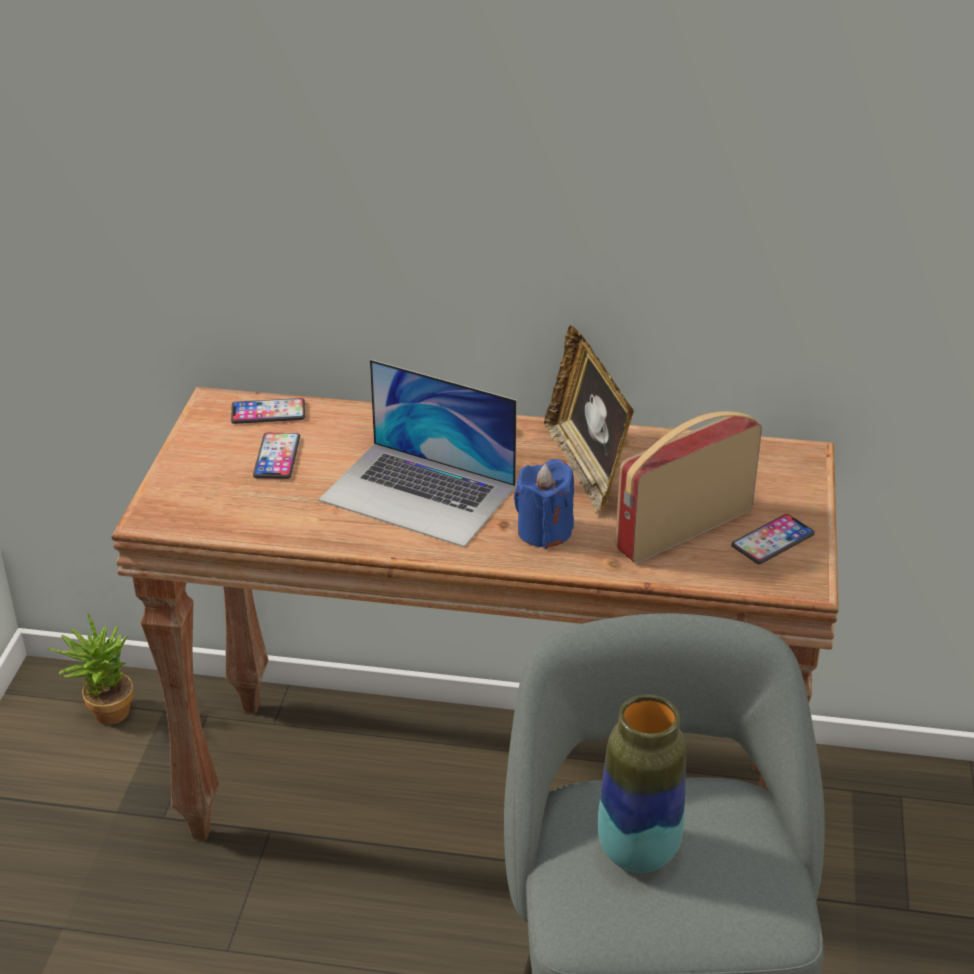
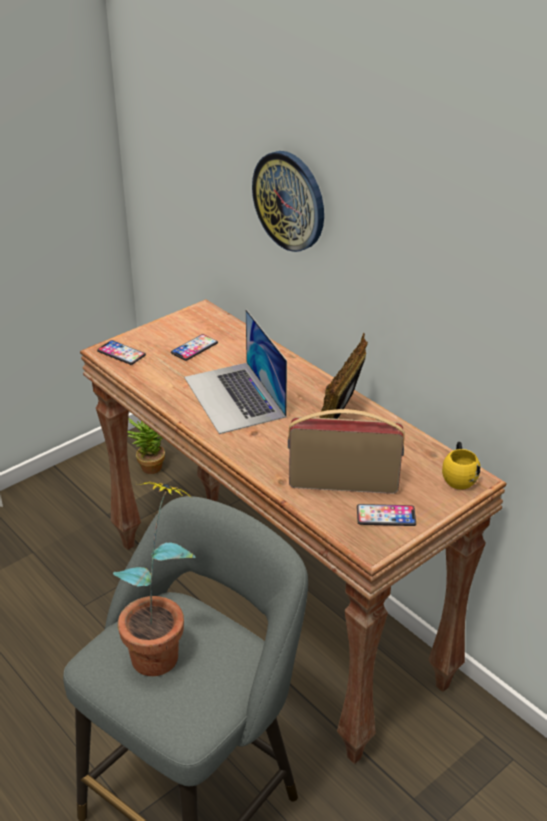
camera: 40 degrees right, 0 degrees up
phone [231,398,305,424] -> phone moved to [97,340,146,365]
blue candle [514,459,574,549] -> none
vase [598,695,686,873] -> potted plant [113,482,195,676]
none -> wall clock [252,151,324,252]
none -> yellow mug [442,442,480,490]

